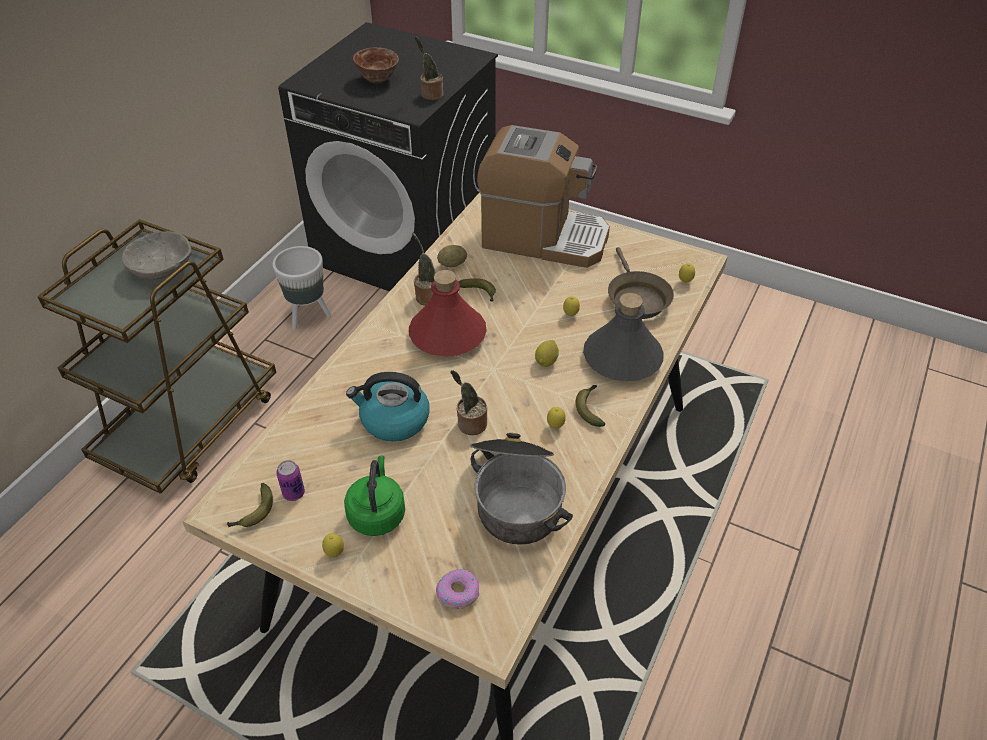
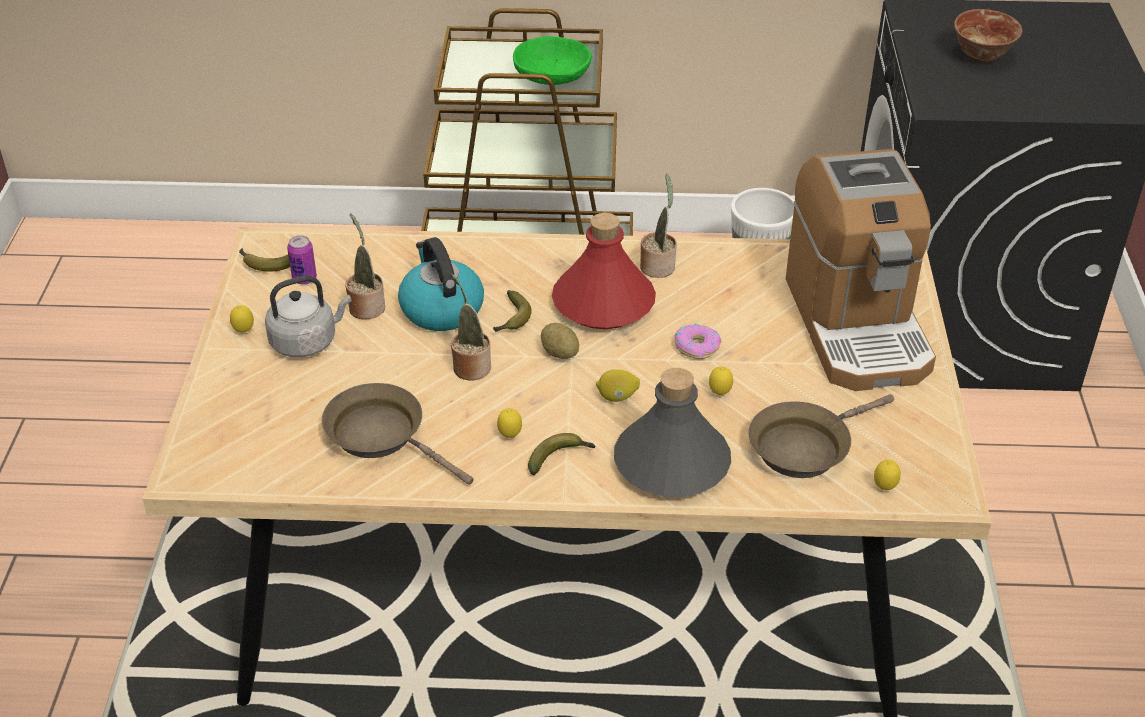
camera: 65 degrees right, 5 degrees down
grey bowl [122,231,192,280] -> green bowl [513,36,592,85]
green kettle [344,455,405,536] -> grey kettle [265,276,352,357]
potted plant [415,36,443,101] -> potted plant moved to [345,213,385,319]
donut [436,569,479,609] -> donut moved to [675,323,721,359]
potato [437,245,467,267] -> potato moved to [541,323,579,359]
banana [458,278,496,302] -> banana moved to [493,290,532,332]
cooking pot [470,433,573,545] -> brown frying pan [322,383,474,485]

